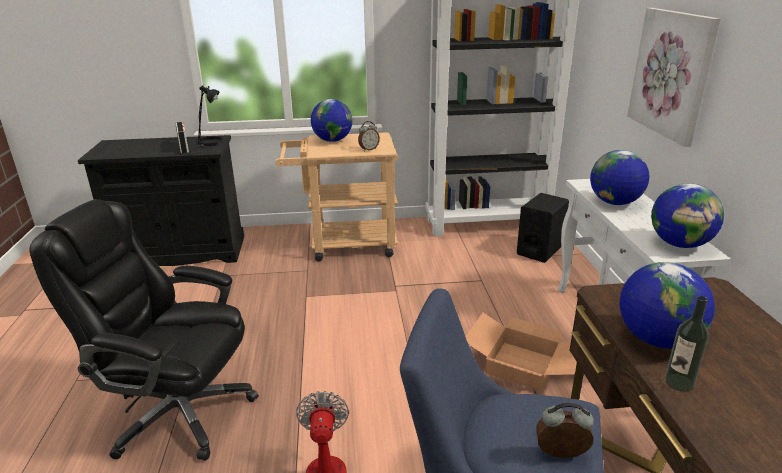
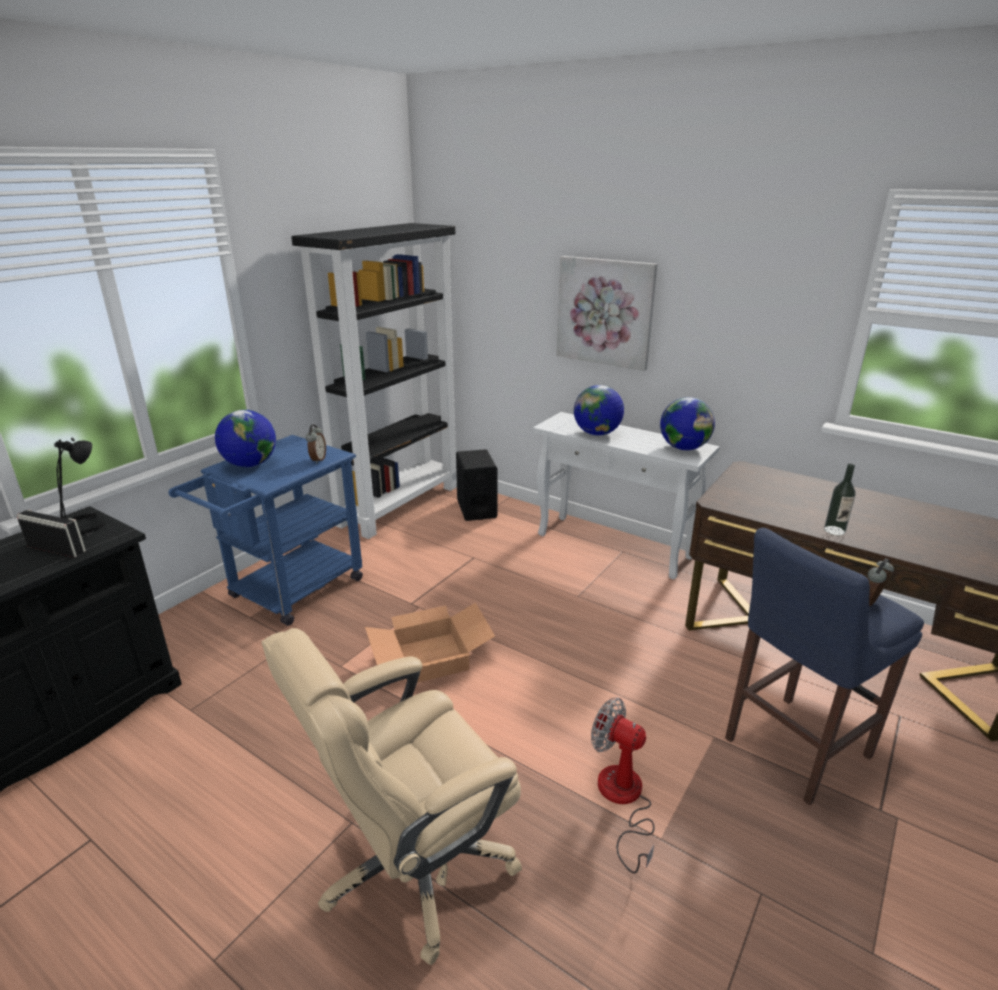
camera: 50 degrees left, 0 degrees up
black office chair [29,199,259,461] -> beige office chair [262,628,522,965]
beige cart [275,132,398,261] -> blue cart [168,435,363,626]
cardboard box [465,313,577,391] -> cardboard box moved to [365,603,495,683]
globe [619,262,715,348] -> none

